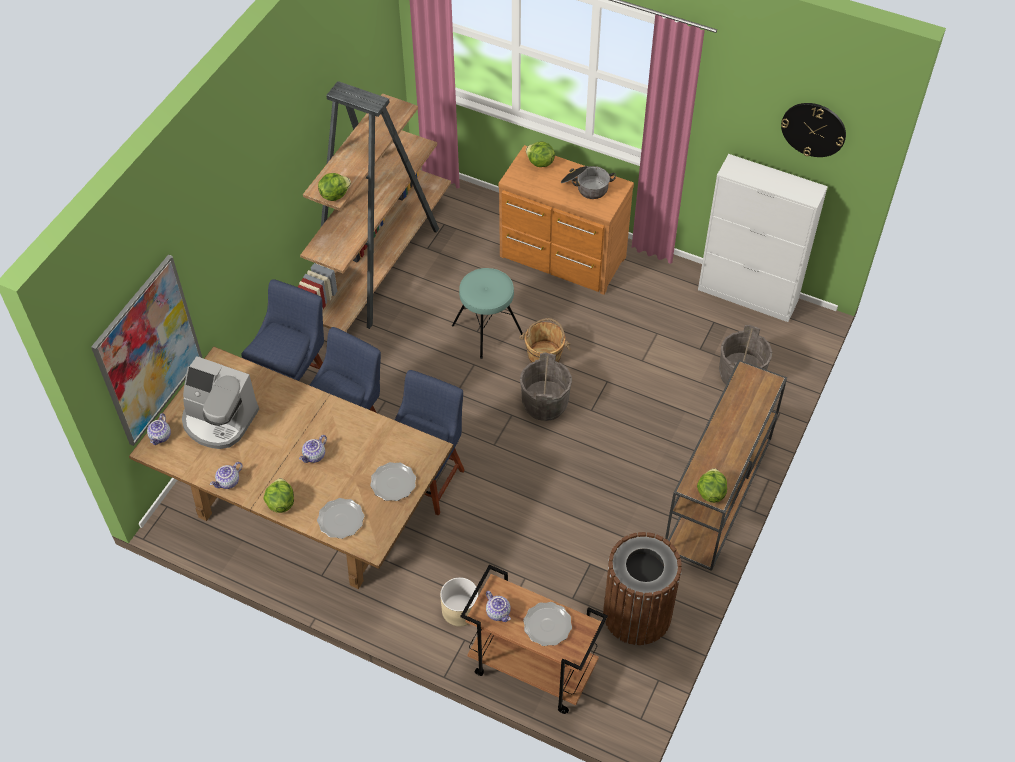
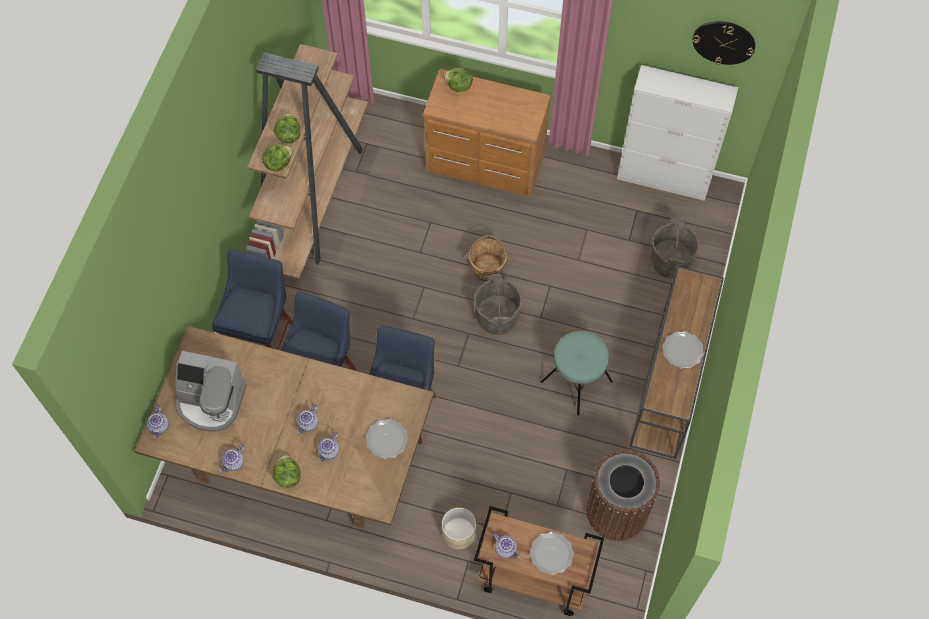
camera: 10 degrees left, 10 degrees up
picture [91,254,202,446] -> none
plate [317,498,364,539] -> plate moved to [663,331,704,369]
turquoise stool [452,268,523,359] -> turquoise stool moved to [541,331,613,416]
cooking pot [561,166,616,199] -> none
lettuce [697,468,727,503] -> lettuce moved to [274,114,300,144]
none -> teapot [317,432,339,462]

